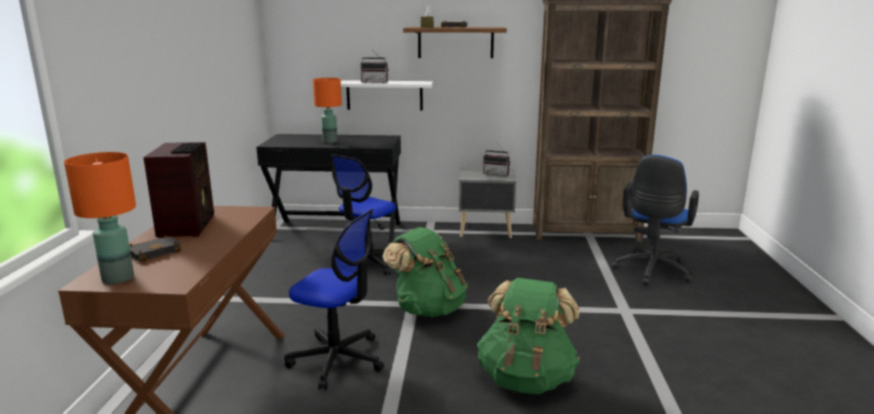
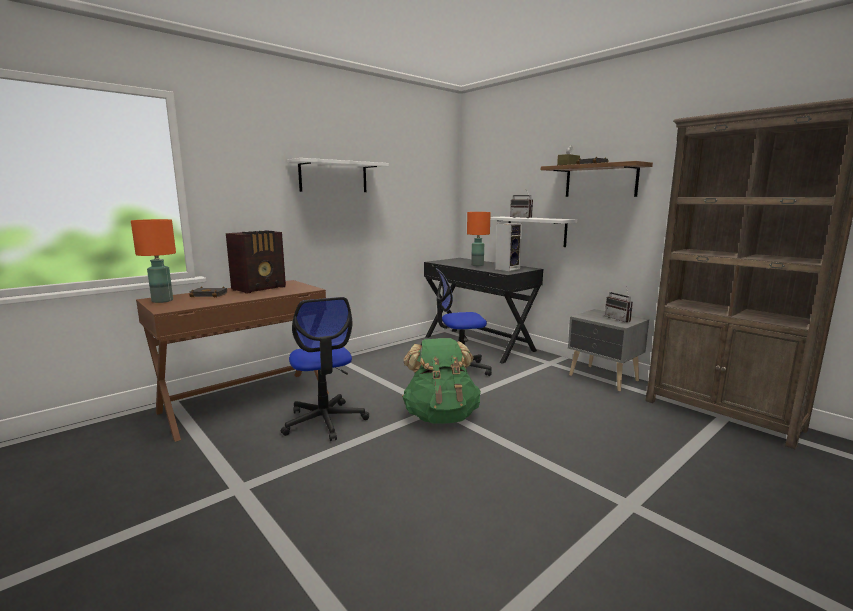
camera: 45 degrees right, 5 degrees down
green backpack [477,278,580,394] -> none
blue office chair [612,154,699,286] -> none
none -> white shelf [287,158,389,192]
none -> speaker [495,223,522,271]

